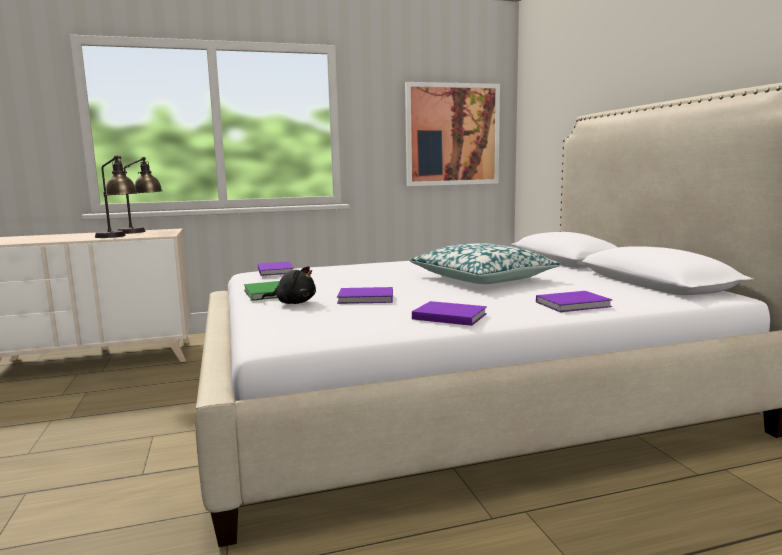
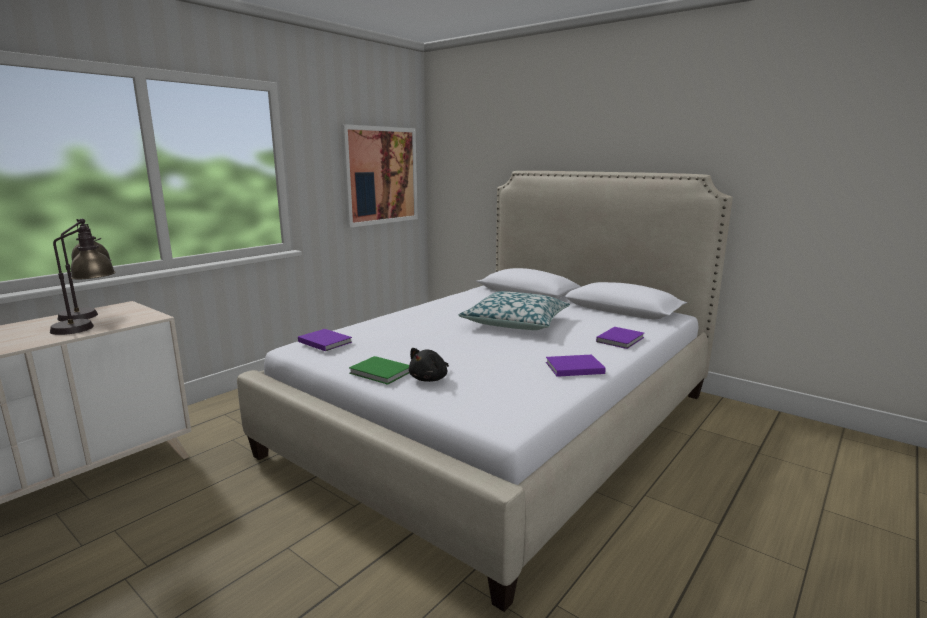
camera: 35 degrees left, 5 degrees up
black plush toy [262,266,316,304] -> black plush toy turned 150 degrees clockwise [409,348,449,382]
purple book [337,287,393,304] -> none

